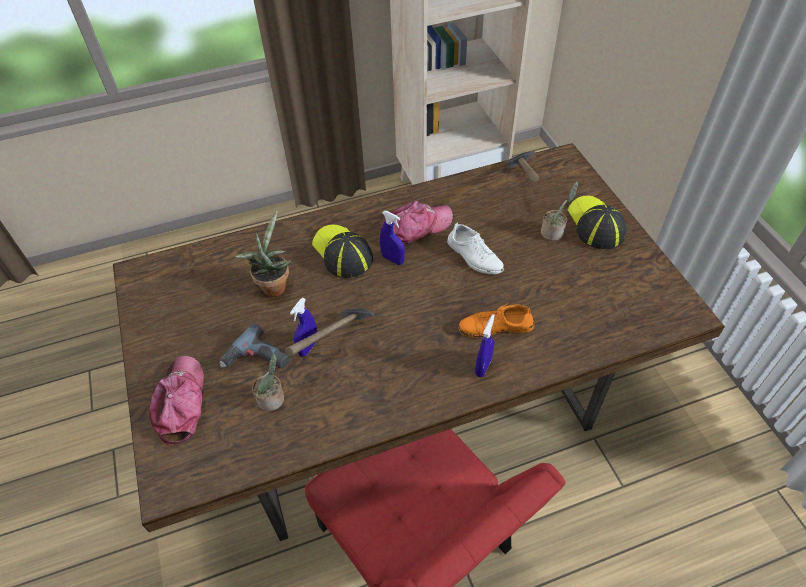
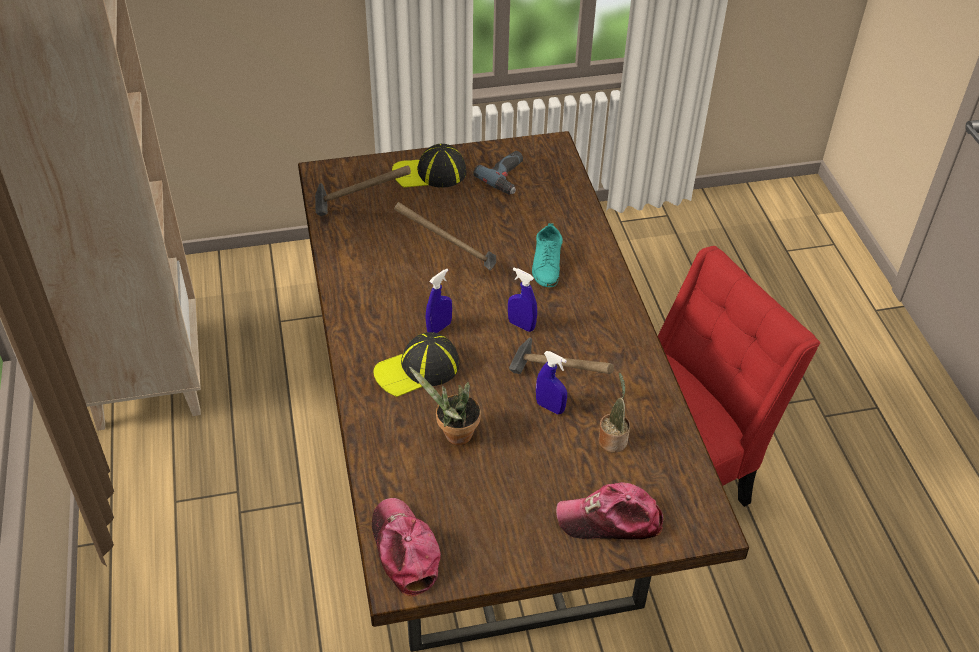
camera: 85 degrees left, 5 degrees down
power drill [220,323,290,369] -> power drill moved to [473,151,523,195]
cap [379,201,453,245] -> cap moved to [372,498,441,596]
white shoe [447,223,504,274] -> hammer [394,202,496,270]
orange shoe [458,303,534,338] -> turquoise shoe [532,223,563,287]
blue spray bottle [475,314,495,377] -> blue spray bottle moved to [508,267,537,332]
potted plant [541,181,578,241] -> none

